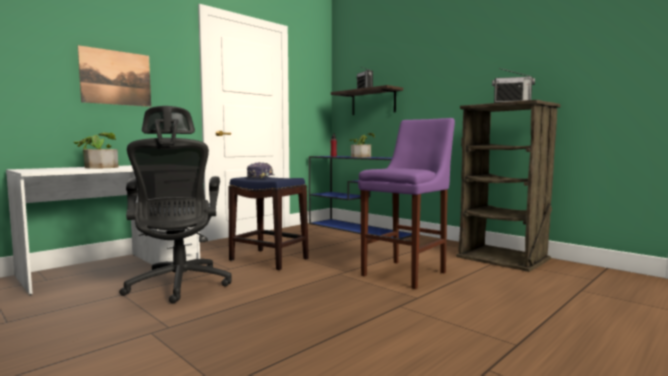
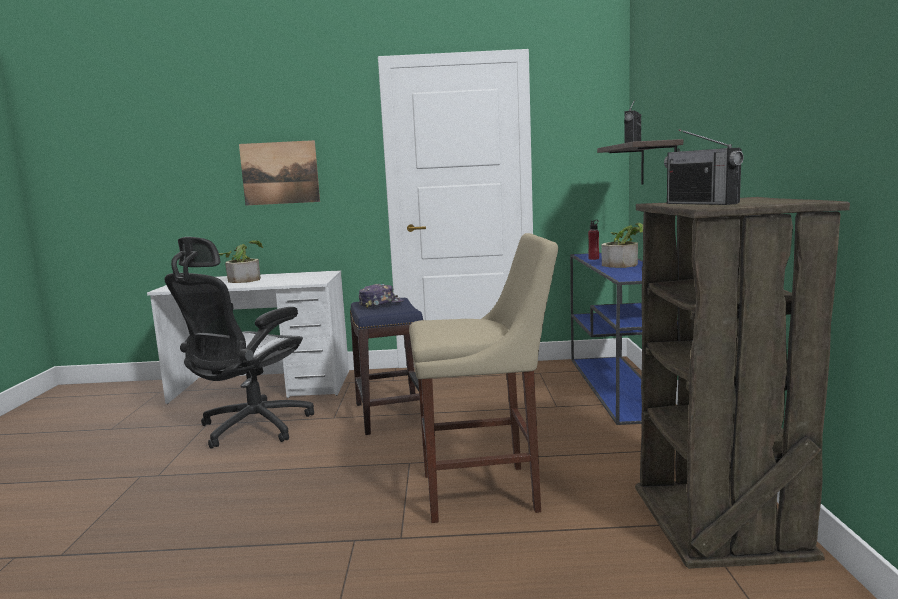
camera: 45 degrees right, 5 degrees up
purple stool [358,118,455,289] -> beige stool [409,233,558,523]

